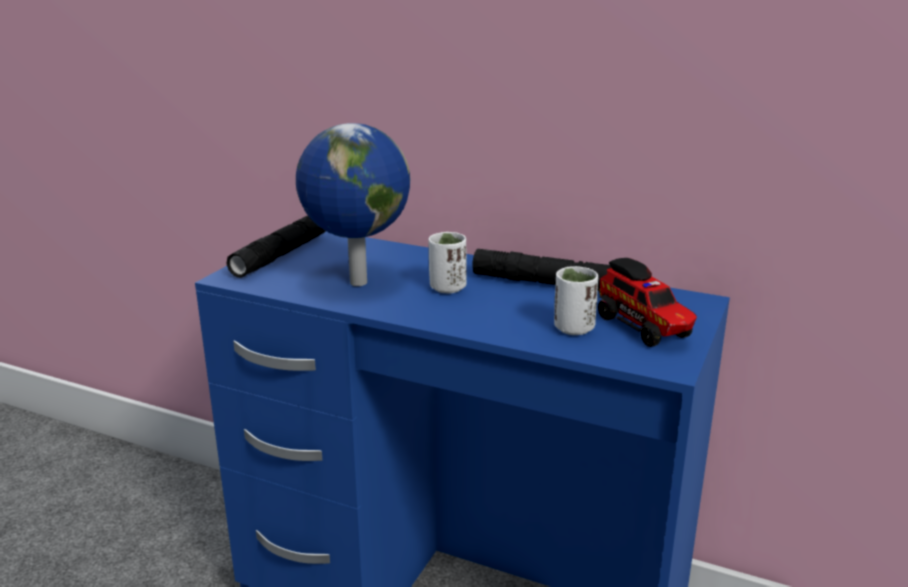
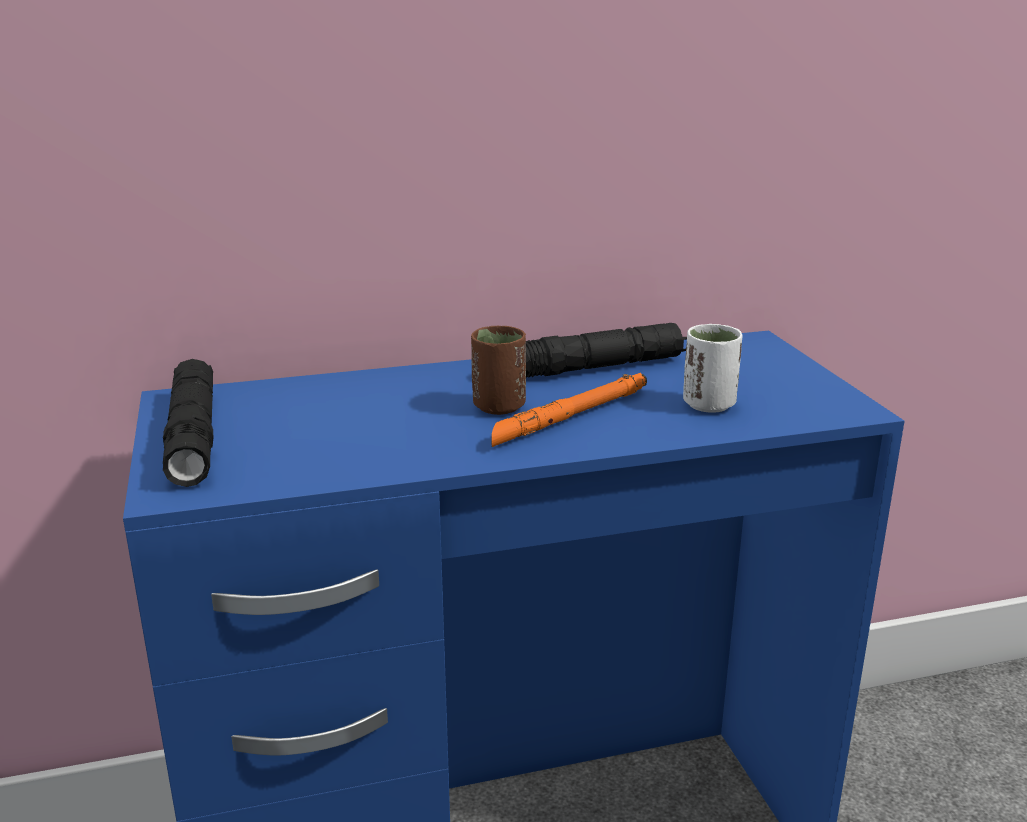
camera: 40 degrees left, 0 degrees up
globe [296,123,410,286] -> none
white cup [428,232,467,294] -> brown cup [471,326,526,415]
toy truck [598,258,697,347] -> none
none -> orange flashlight [491,373,647,447]

